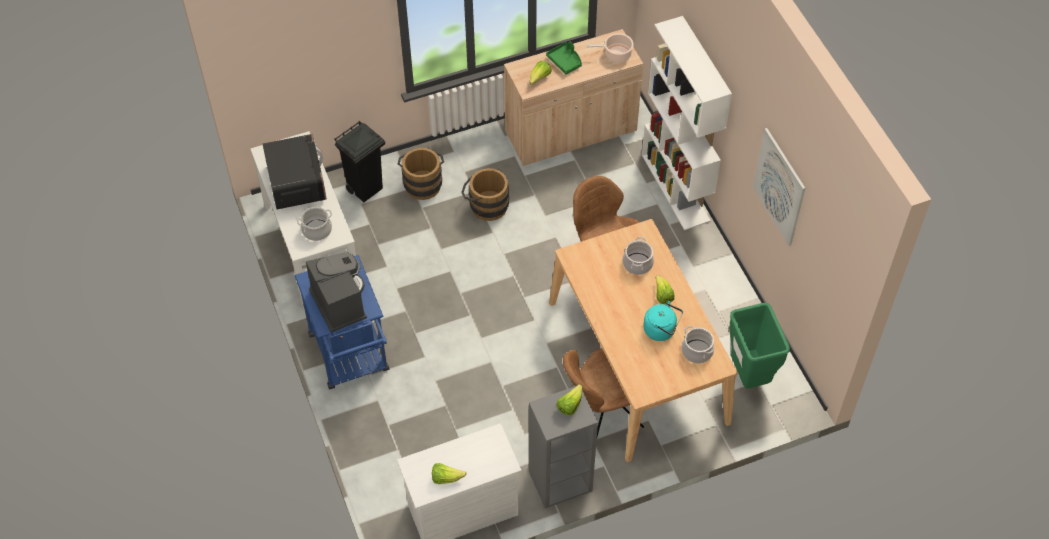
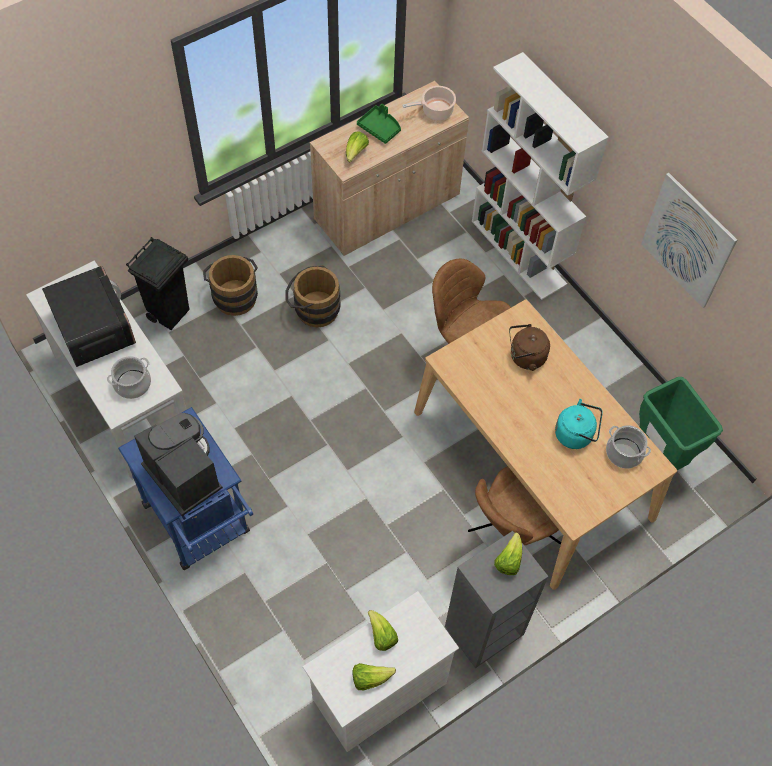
camera: 15 degrees left, 5 degrees up
cooking pot [622,237,654,275] -> brown kettle [509,324,550,371]
lettuce [655,275,675,304] -> lettuce moved to [368,610,398,651]

